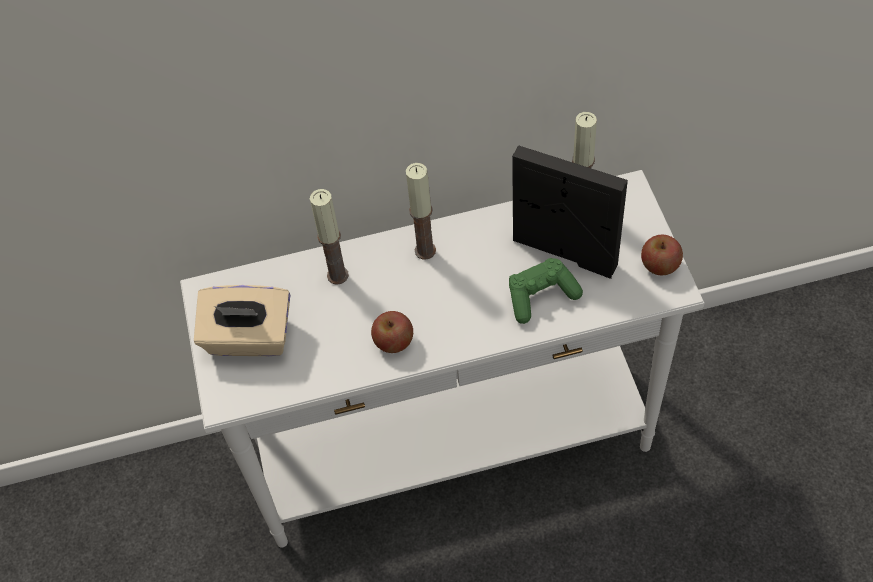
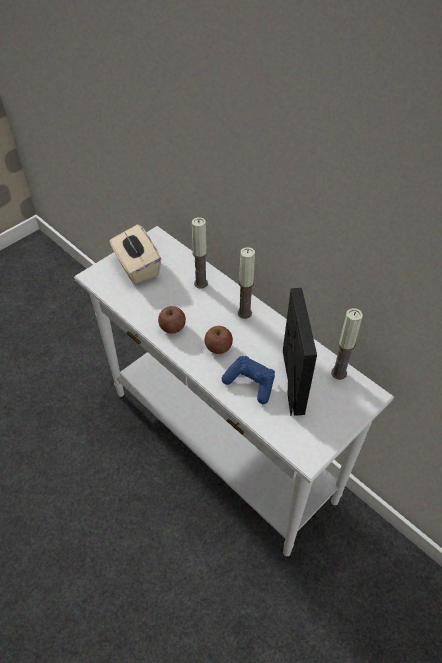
camera: 55 degrees right, 5 degrees down
green game controller [509,258,583,324] -> blue game controller [222,356,275,404]
apple [641,234,683,275] -> apple moved to [204,326,233,354]

